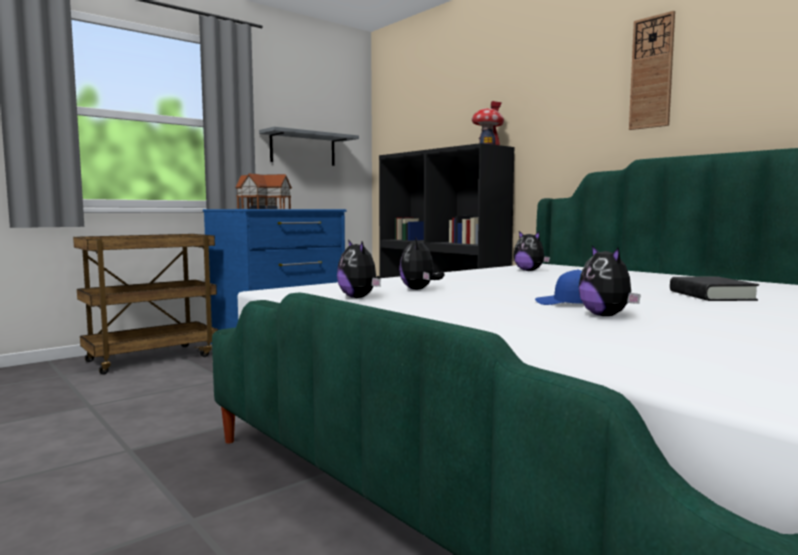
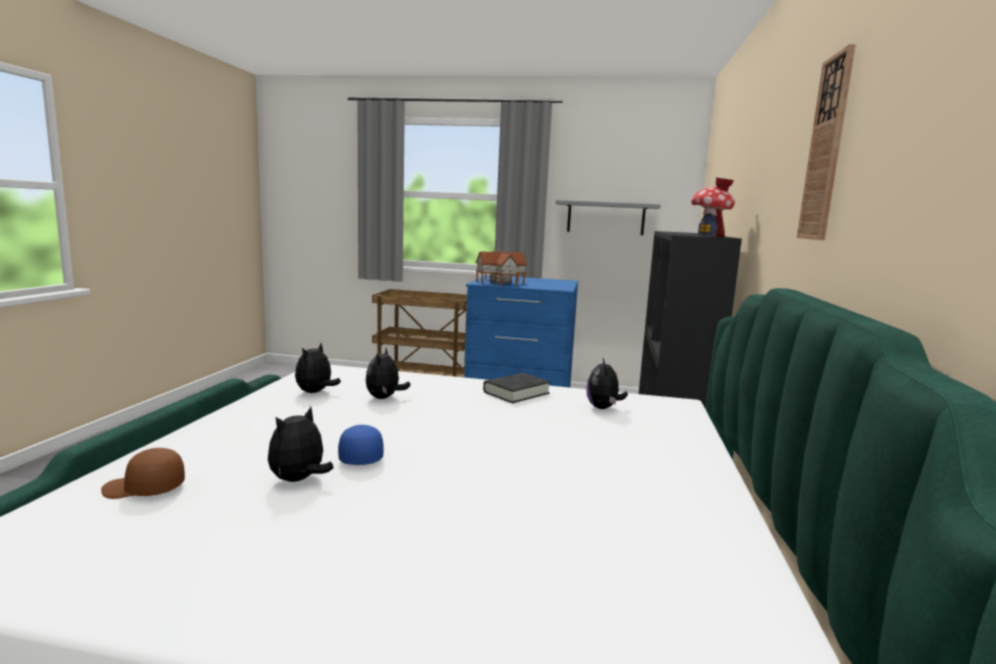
camera: 50 degrees right, 5 degrees up
plush toy [399,236,444,290] -> plush toy turned 45 degrees counterclockwise [365,348,411,399]
black book [670,276,759,301] -> black book moved to [483,373,550,403]
none -> brown cap [101,448,185,499]

